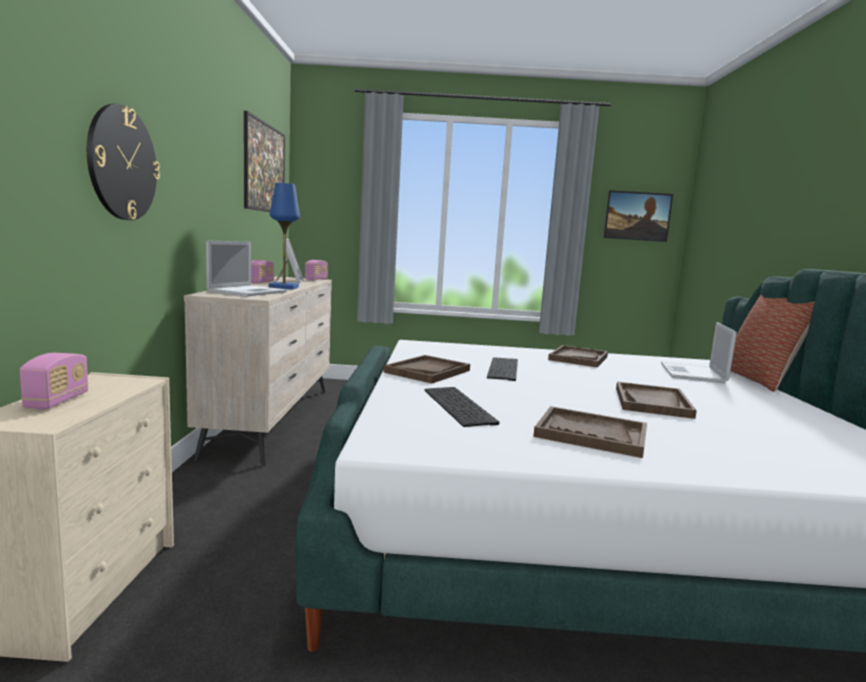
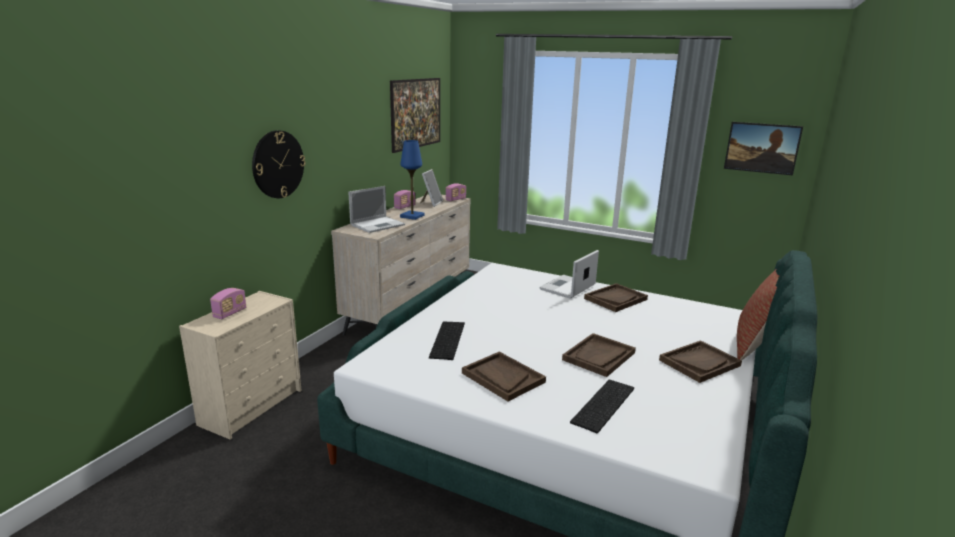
camera: 25 degrees right, 10 degrees up
brown tray [384,355,470,384] -> brown tray moved to [659,340,742,383]
keyboard [487,357,518,381] -> keyboard moved to [570,380,634,433]
laptop [661,322,737,384] -> laptop moved to [539,250,599,299]

